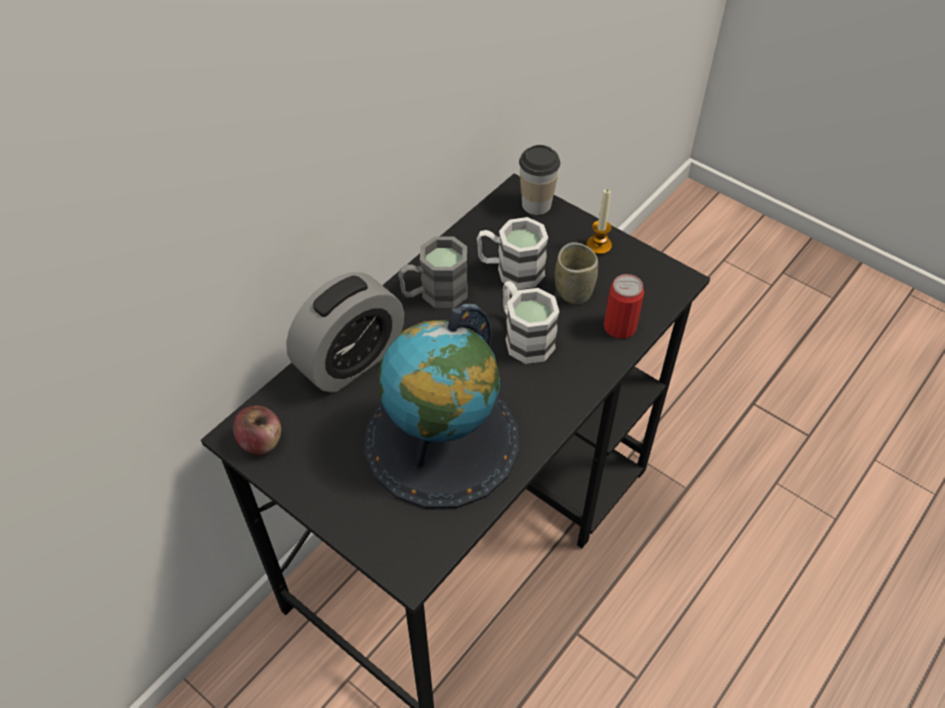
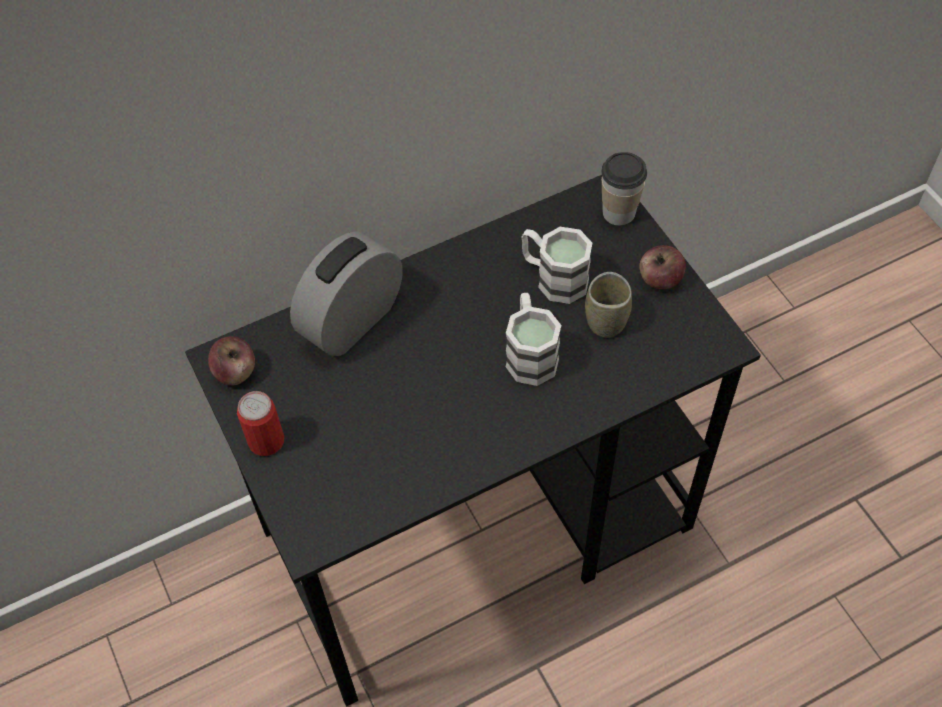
camera: 25 degrees right, 5 degrees up
alarm clock [286,272,404,393] -> alarm clock turned 150 degrees clockwise [290,231,403,356]
globe [364,304,519,509] -> none
grey mug [398,236,468,308] -> none
candle [586,189,612,255] -> apple [639,245,686,289]
can [604,274,644,339] -> can moved to [237,391,284,456]

